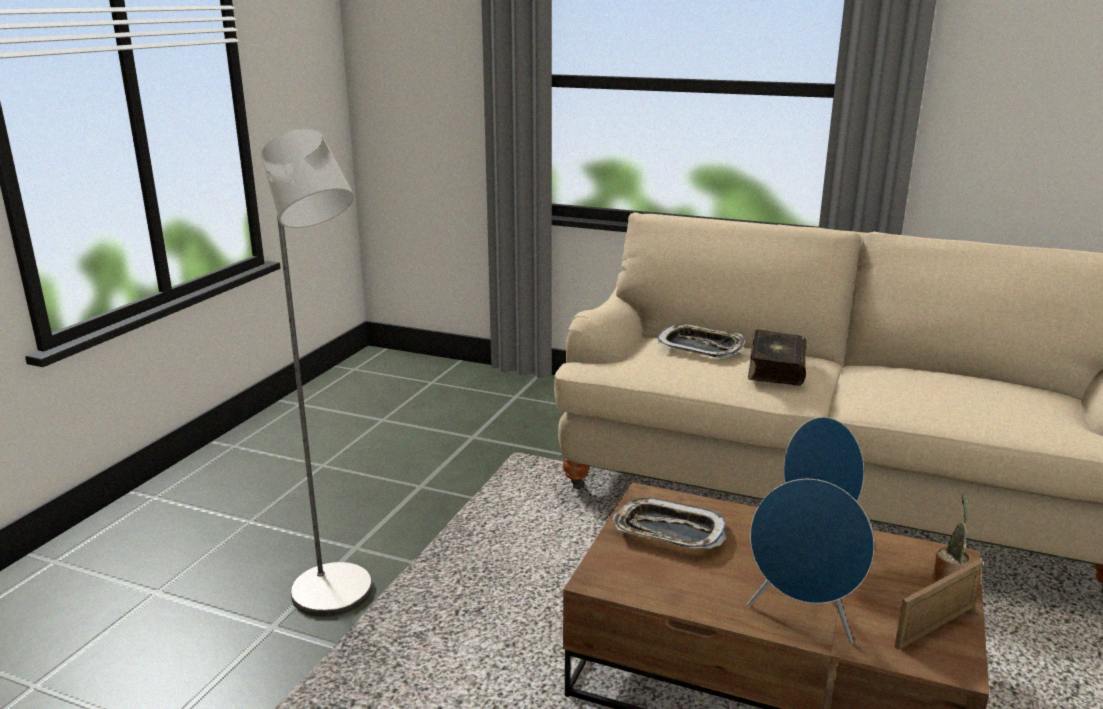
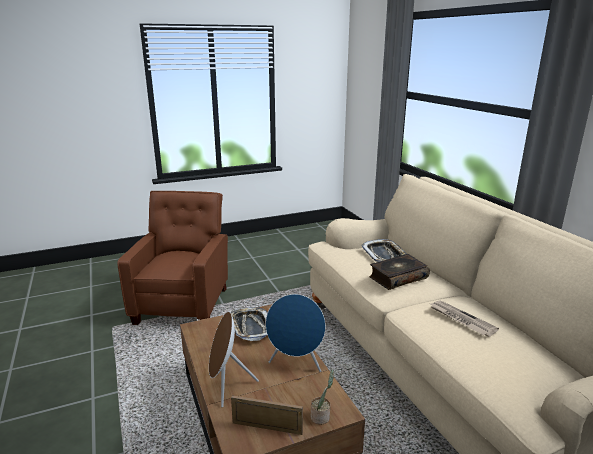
camera: 45 degrees right, 0 degrees up
grey floor lamp [261,129,372,617] -> brown armchair [117,191,228,325]
blue speaker [747,479,874,644] -> brown speaker [209,312,259,407]
none -> newspaper [431,300,499,337]

